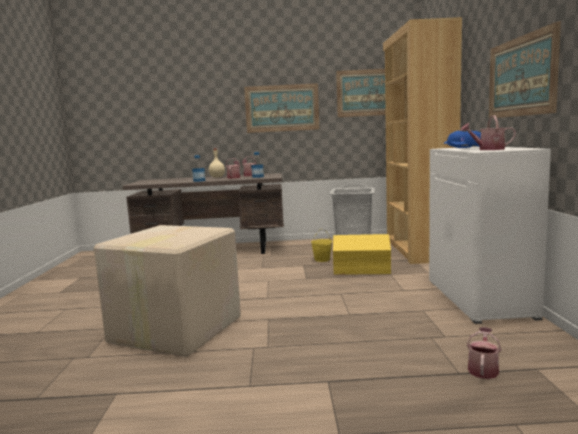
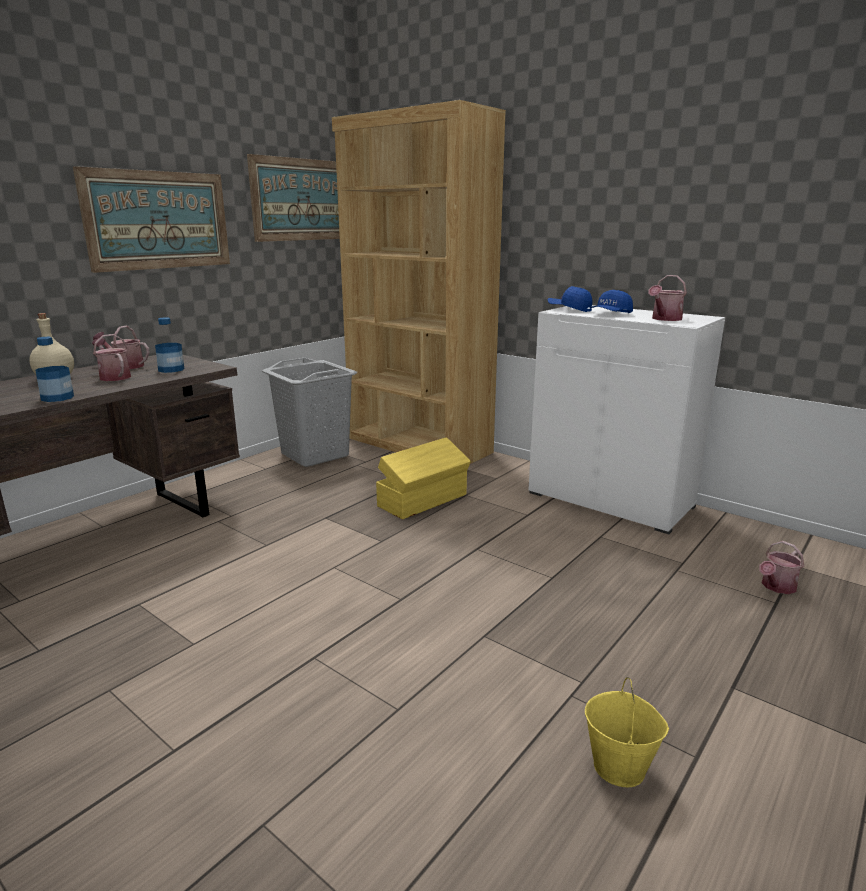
camera: 50 degrees left, 10 degrees up
cardboard box [94,225,241,357] -> none
yellow bucket [311,229,332,262] -> yellow bucket moved to [585,677,669,787]
watering can [467,327,501,379] -> watering can turned 105 degrees counterclockwise [759,541,804,594]
picture [489,21,561,118] -> none

